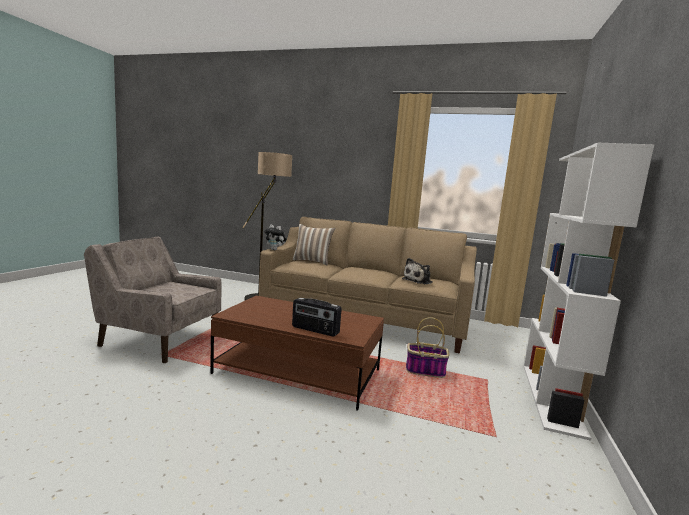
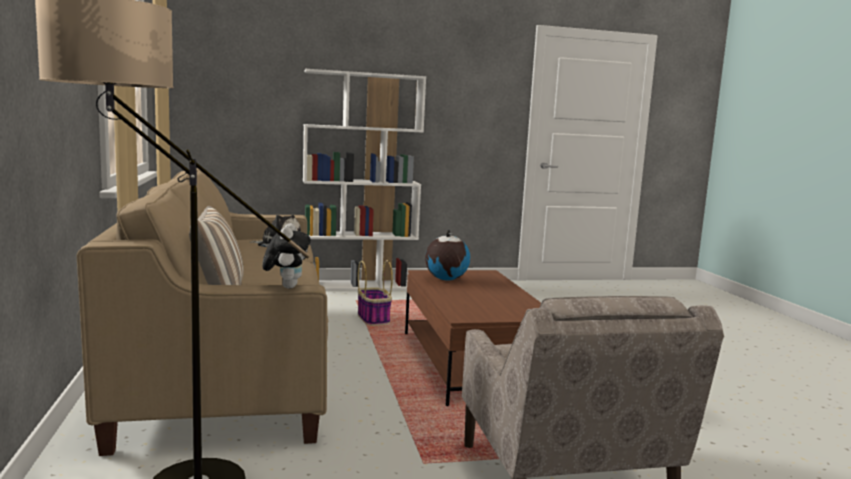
camera: 120 degrees left, 0 degrees up
radio [292,298,342,337] -> none
none -> globe [425,230,470,281]

